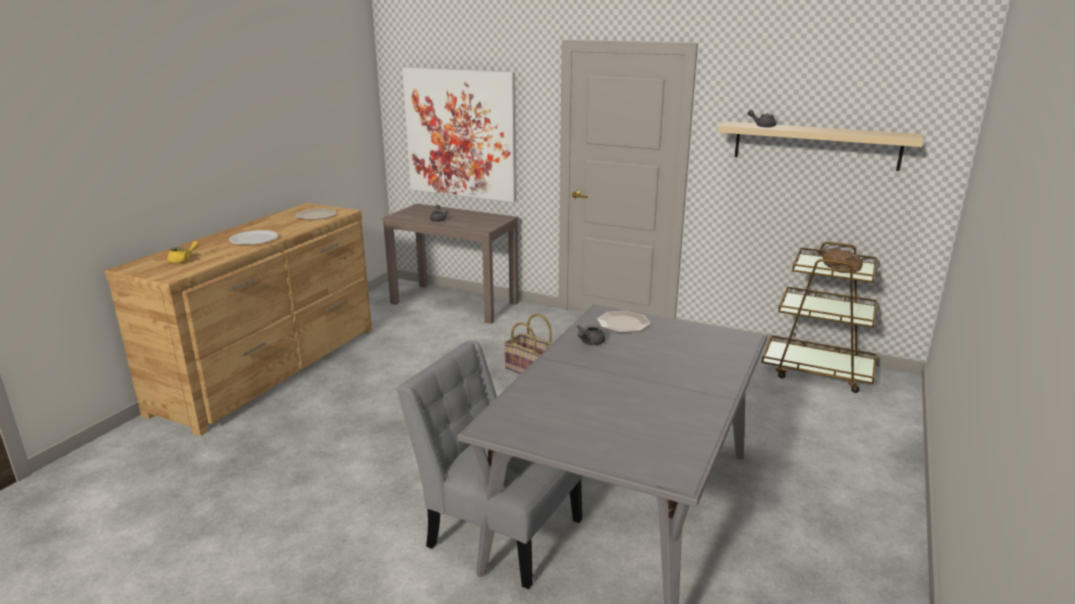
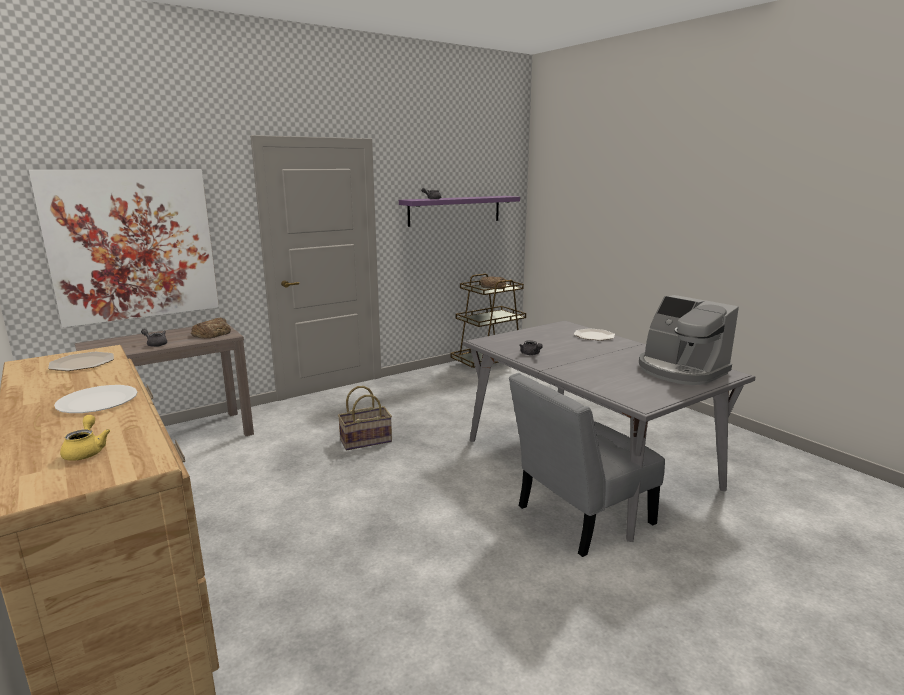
camera: 60 degrees left, 5 degrees down
plate [596,311,650,333] -> plate moved to [574,328,615,341]
beige shelf [718,121,923,171] -> purple shelf [399,196,520,227]
none -> bread [191,318,231,338]
none -> coffee machine [639,295,739,385]

